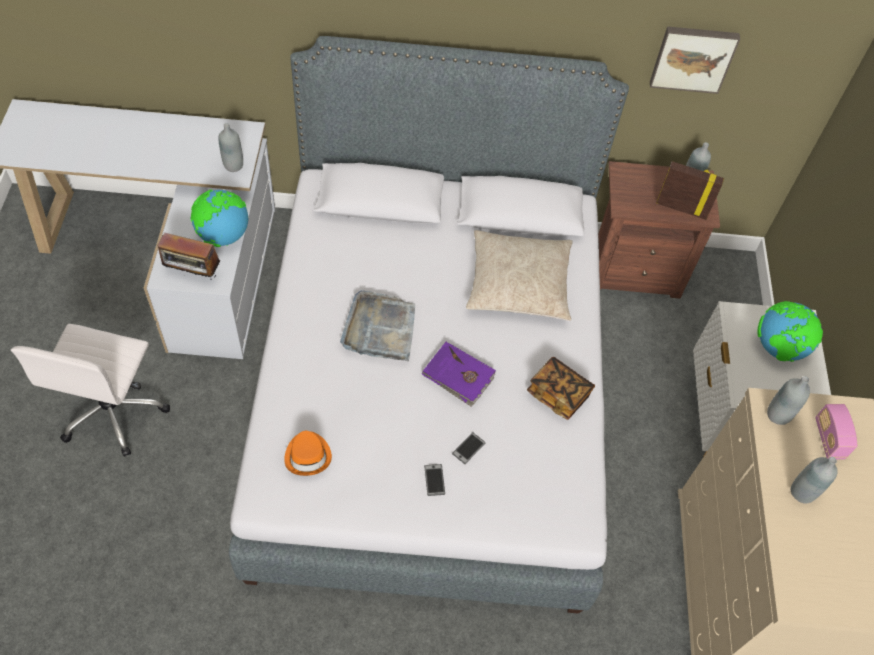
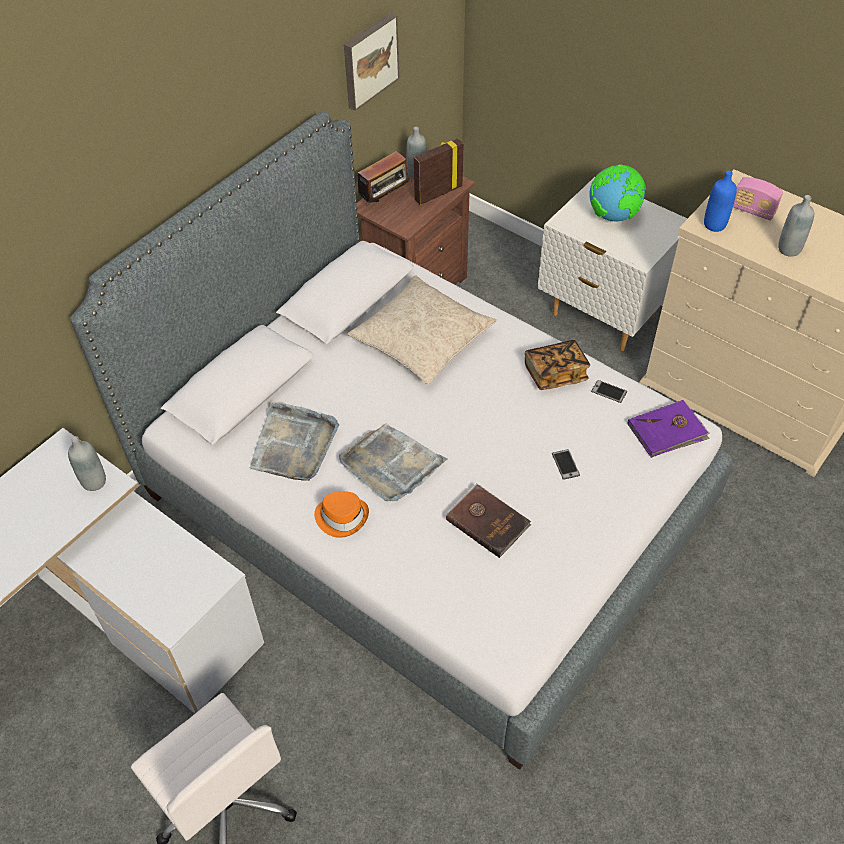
camera: 50 degrees left, 5 degrees down
radio [157,233,220,277] -> radio moved to [358,151,412,206]
globe [190,189,248,247] -> none
orange hat [284,431,332,476] -> orange hat moved to [314,491,369,538]
purple book [421,342,496,407] -> purple book moved to [628,400,710,458]
phone [424,464,445,496] -> phone moved to [591,380,627,403]
grey bottle [767,376,810,425] -> blue bottle [704,171,737,232]
none -> grey tray [249,402,339,481]
none -> brown book [446,483,531,558]

